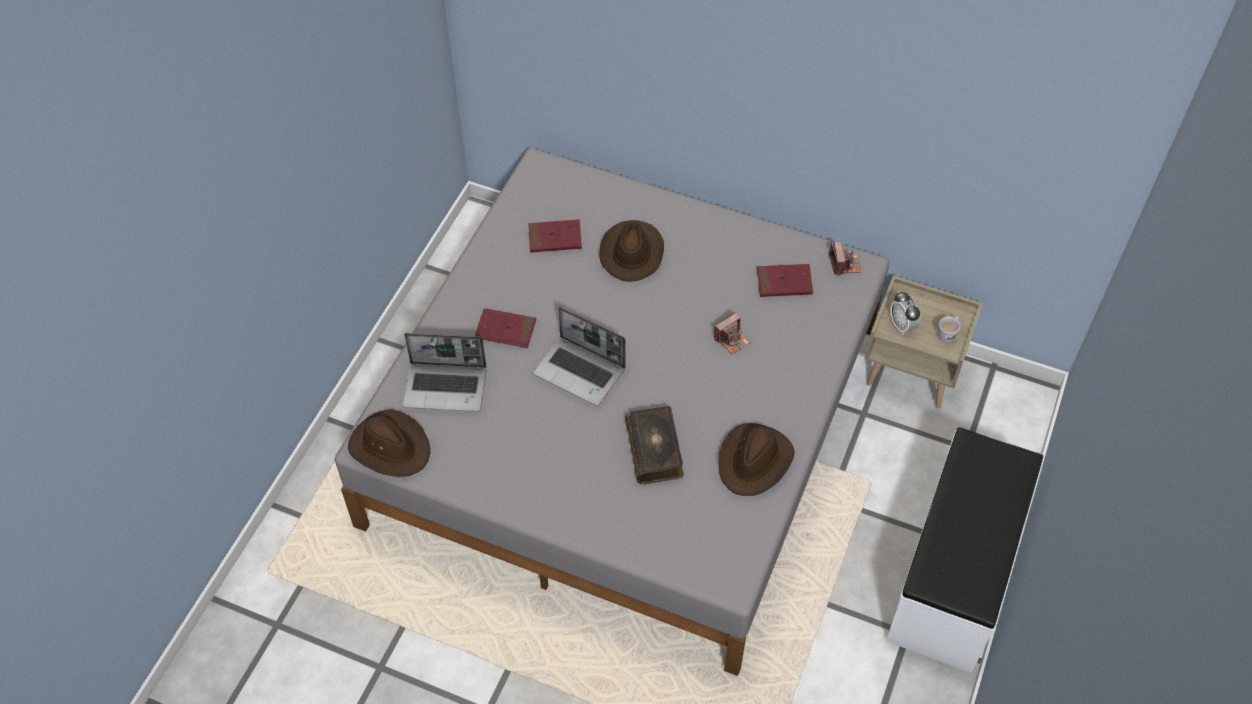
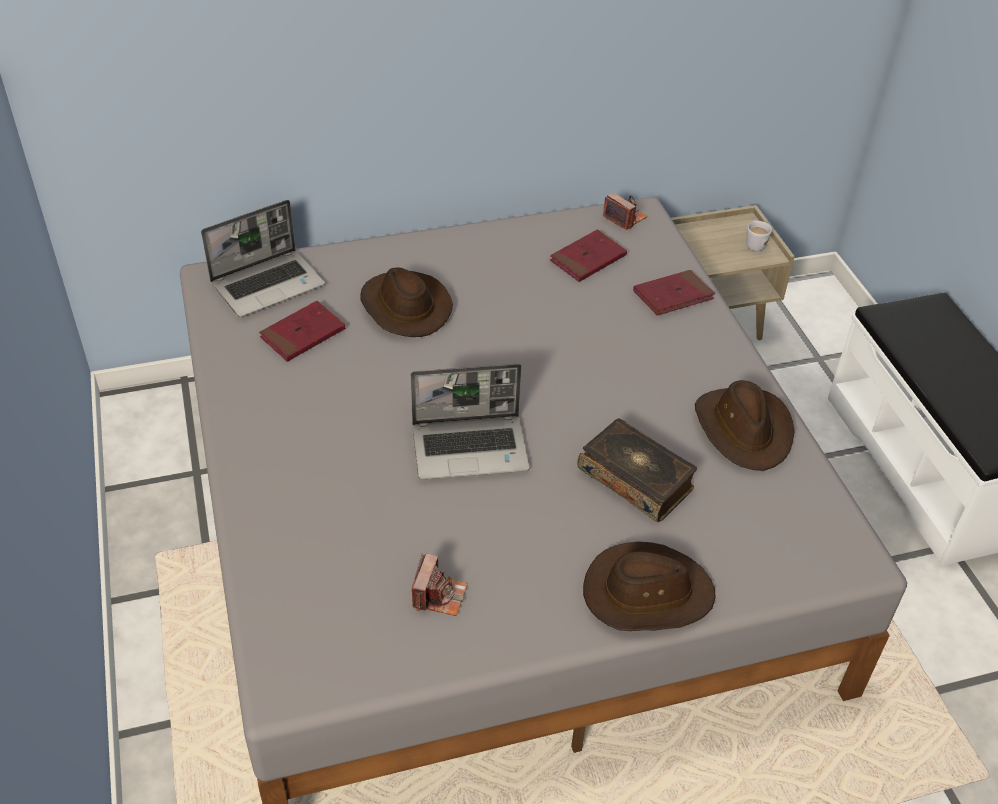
camera: 40 degrees left, 10 degrees down
brown hat [348,409,431,477] -> brown hat moved to [583,542,715,631]
laptop [403,333,487,412] -> laptop moved to [201,200,325,317]
red book [475,308,536,348] -> red book moved to [633,270,715,316]
camera [714,312,751,355] -> camera moved to [412,553,468,616]
alarm clock [890,291,921,334] -> none

